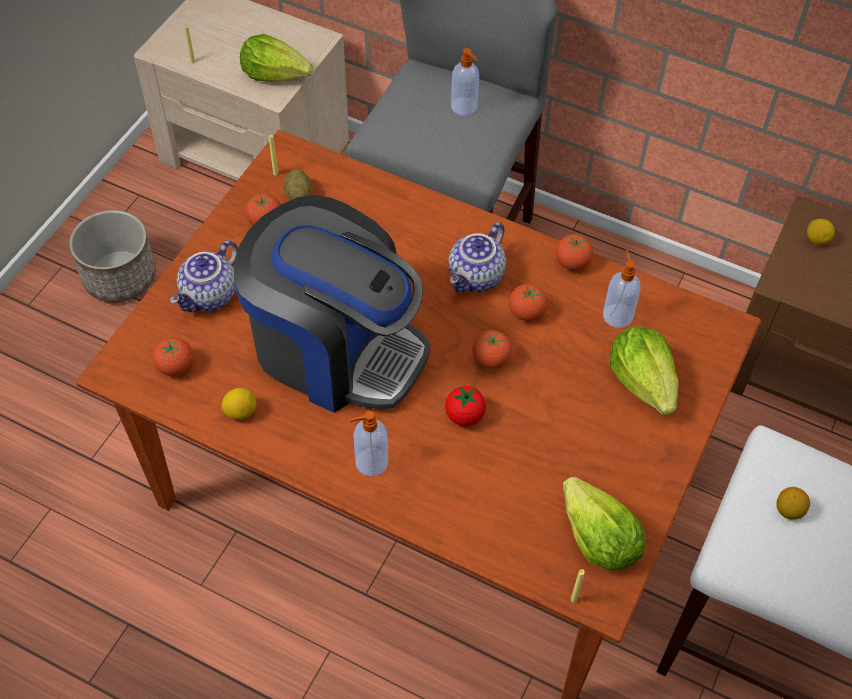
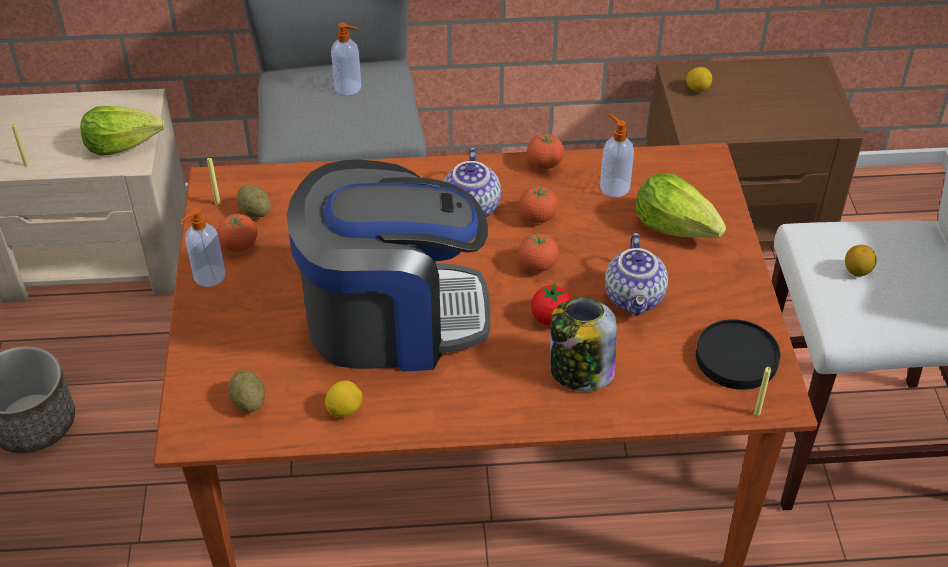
camera: 30 degrees left, 10 degrees down
tomato [153,337,193,376] -> potato [228,370,265,412]
teapot [170,240,238,312] -> teapot moved to [605,233,668,316]
soap dispenser [349,411,388,476] -> soap dispenser moved to [180,208,226,287]
lettuce [563,477,646,570] -> black plate [696,319,780,390]
none -> jar [550,297,617,391]

